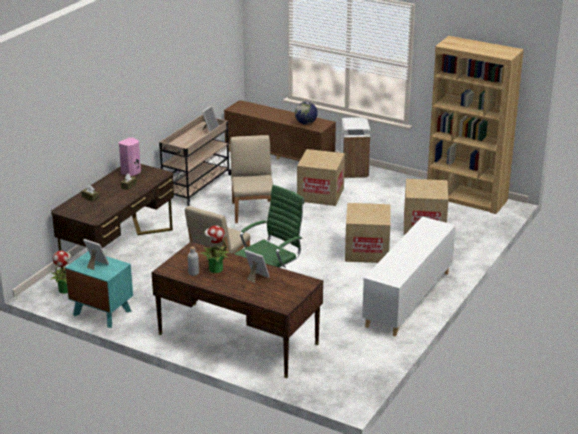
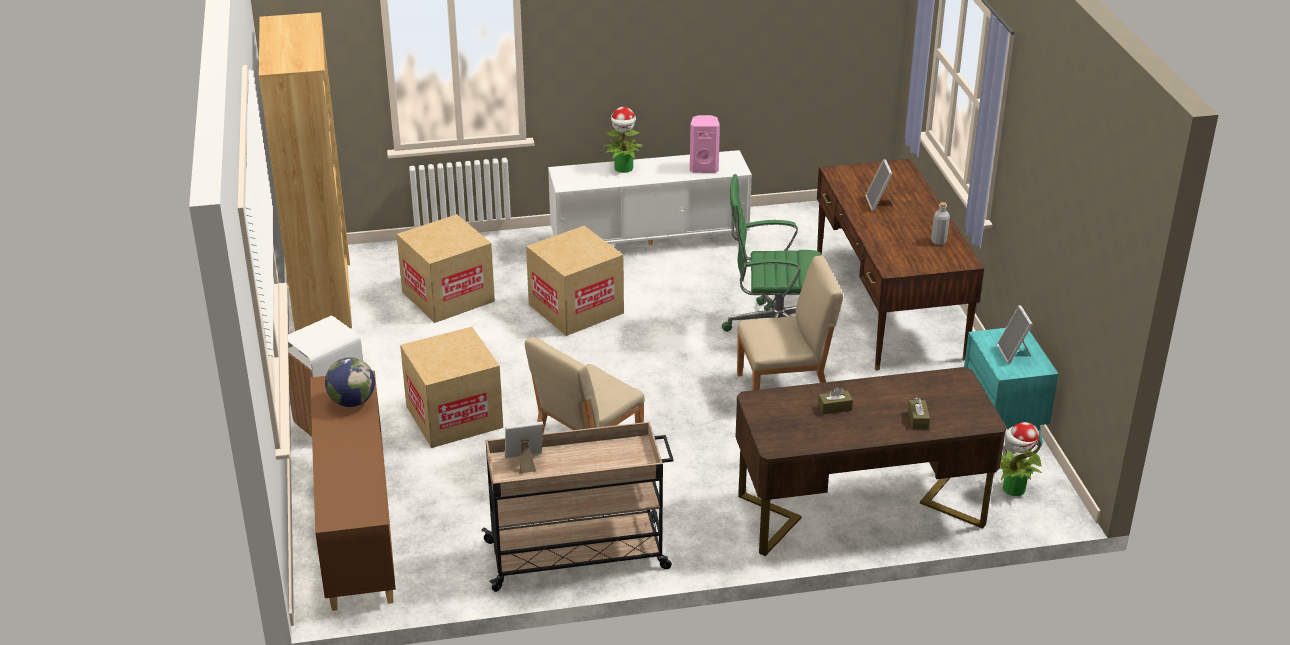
camera: 130 degrees left, 5 degrees up
pink speaker [119,137,141,176] -> pink speaker moved to [690,115,720,173]
potted plant [200,225,230,273] -> potted plant moved to [604,107,642,173]

